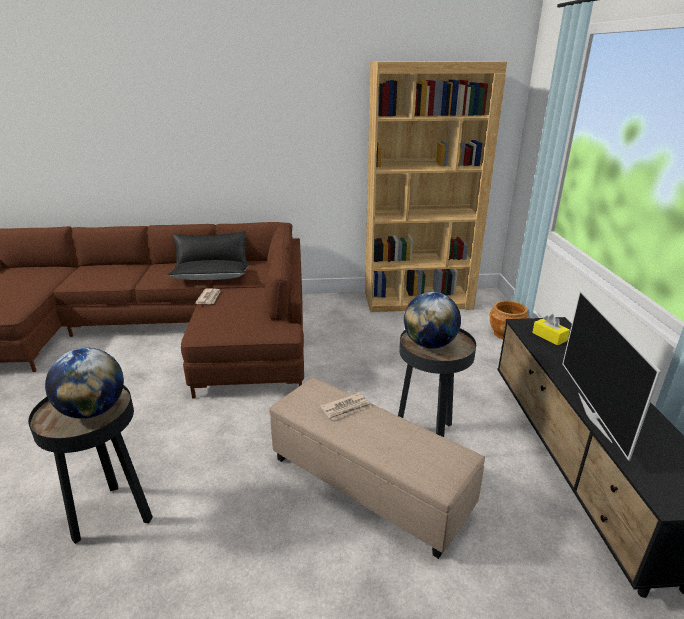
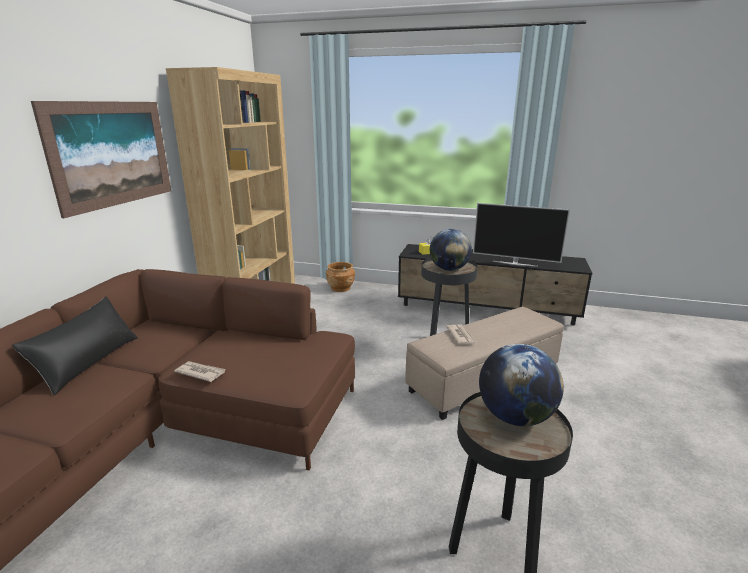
camera: 70 degrees left, 5 degrees down
black pillow [166,260,249,280] -> none
none -> picture [31,101,171,218]

